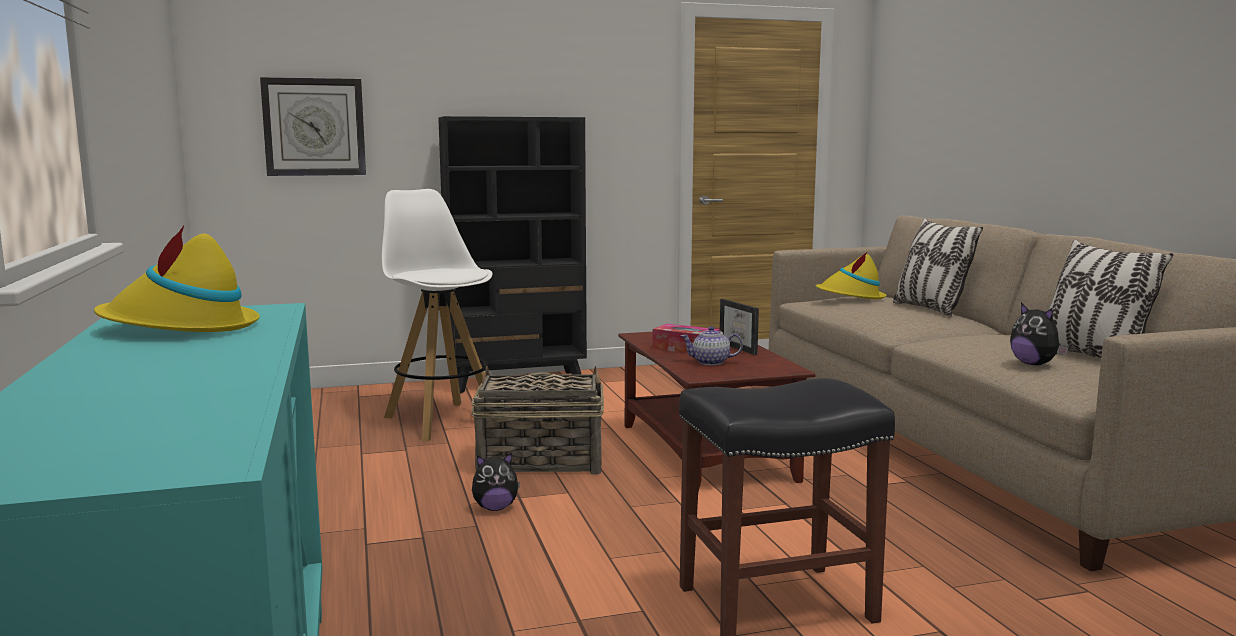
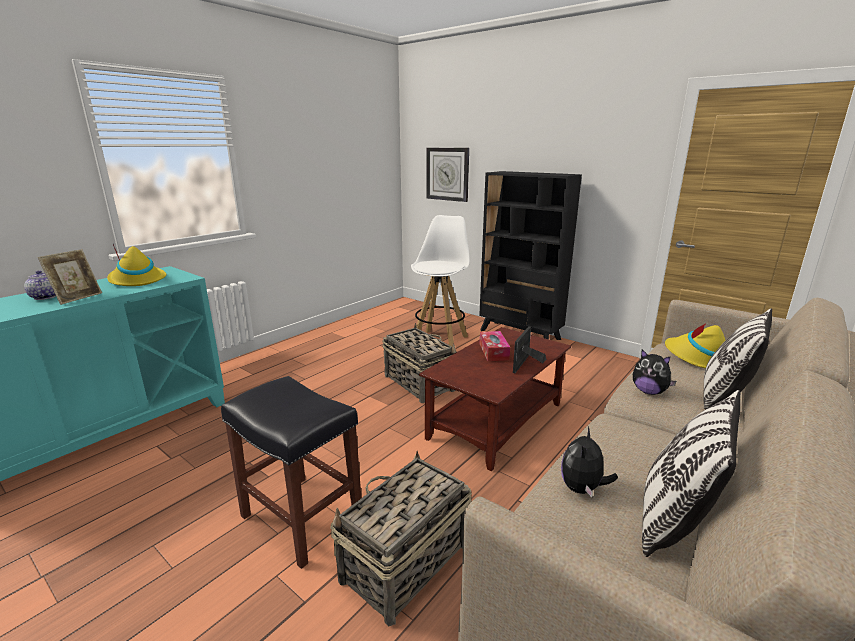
camera: 55 degrees right, 10 degrees up
plush toy [472,452,520,511] -> plush toy moved to [633,349,676,395]
teapot [681,326,743,365] -> teapot moved to [24,271,56,300]
none -> picture frame [38,250,102,305]
none -> basket [330,451,472,627]

